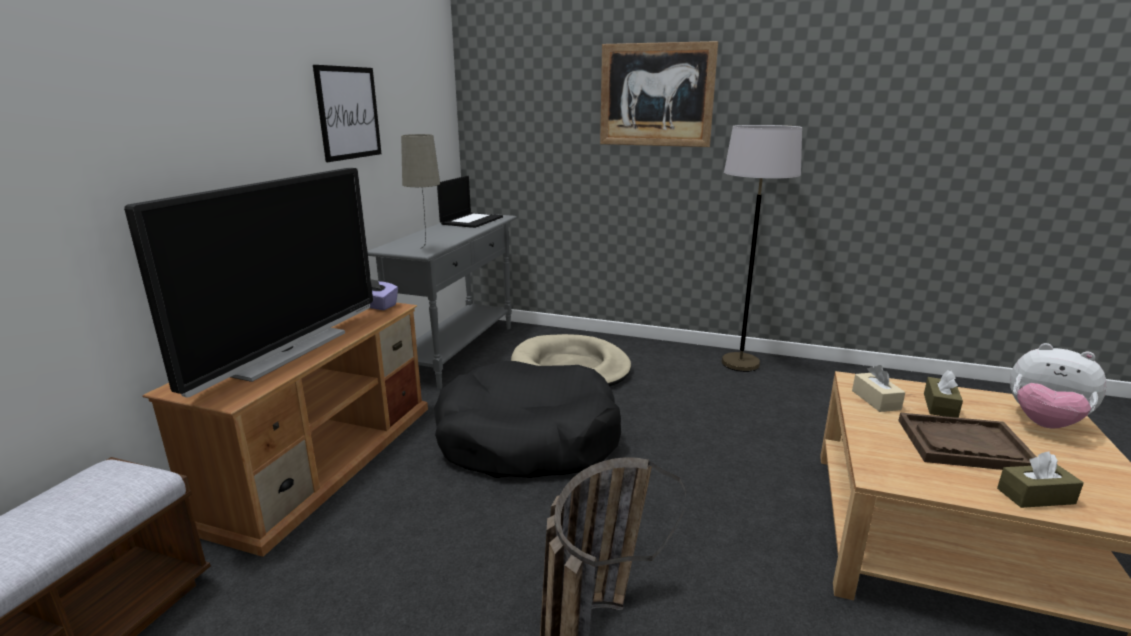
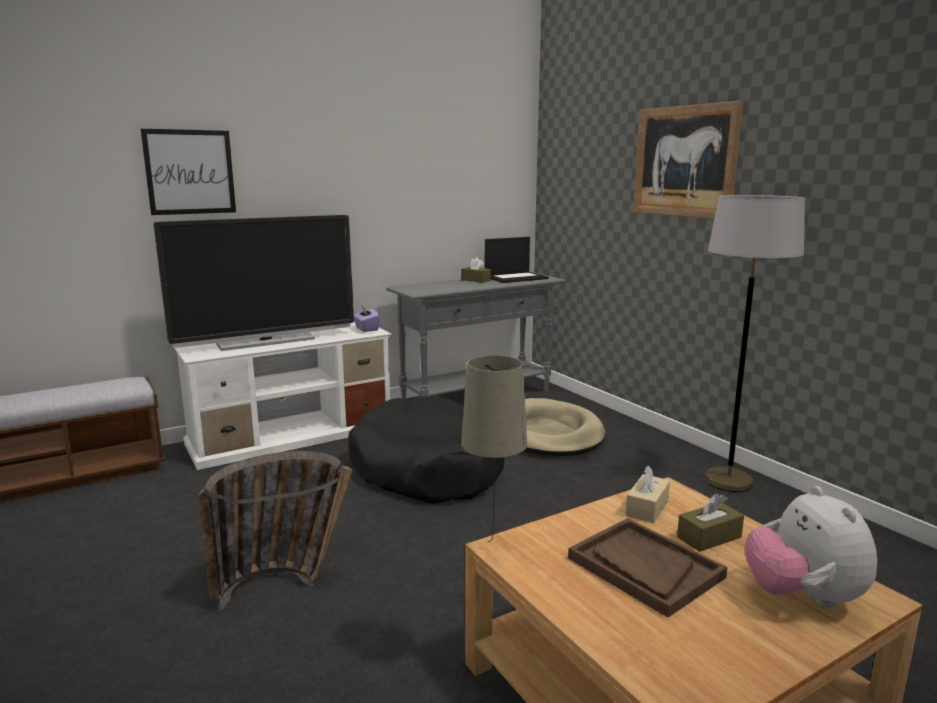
camera: 40 degrees right, 5 degrees down
brown tv stand [142,303,428,557] -> white tv stand [172,322,392,470]
picture [313,65,381,162] -> picture moved to [141,129,236,215]
beige table lamp [401,134,440,249] -> beige table lamp moved to [461,355,527,542]
brown tissue box [997,451,1084,508] -> brown tissue box moved to [461,257,491,283]

